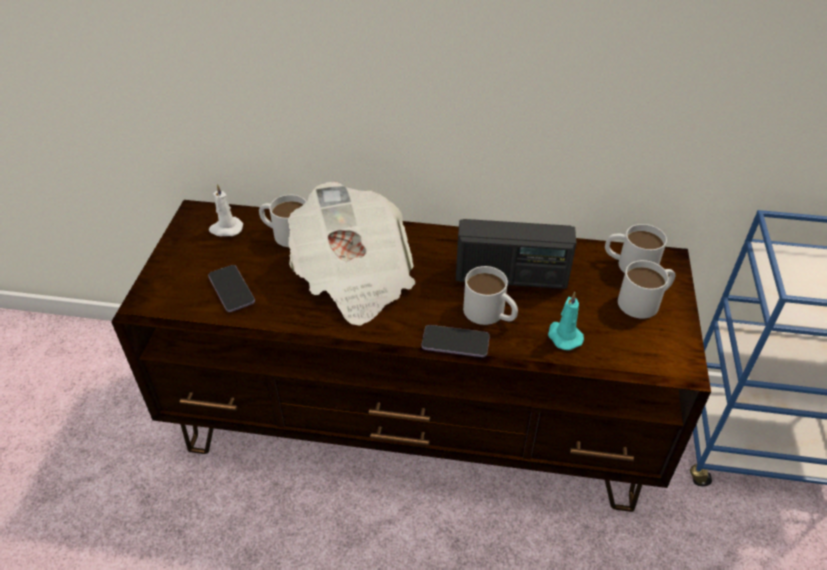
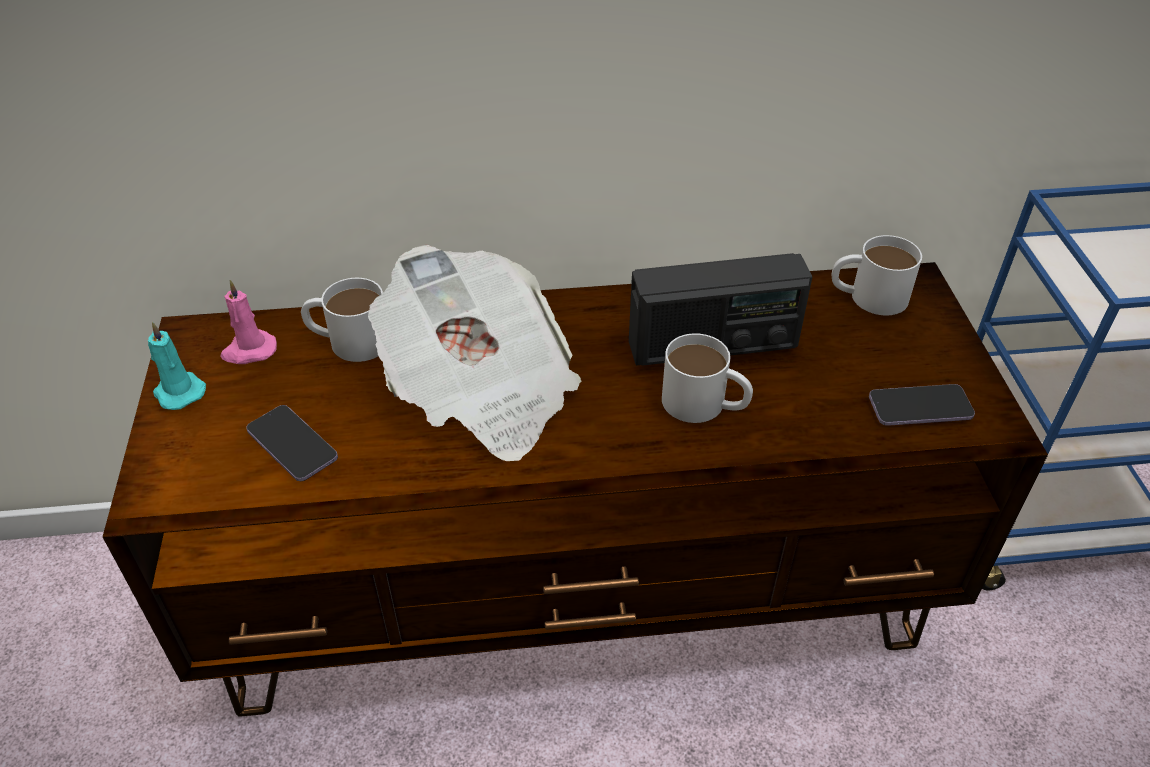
camera: 15 degrees left, 0 degrees up
white candle [209,184,243,236] -> pink candle [220,280,277,364]
phone [422,325,490,357] -> phone moved to [869,384,975,426]
turquoise candle [548,292,584,350] -> turquoise candle moved to [148,322,206,410]
white mug [618,260,676,319] -> none

